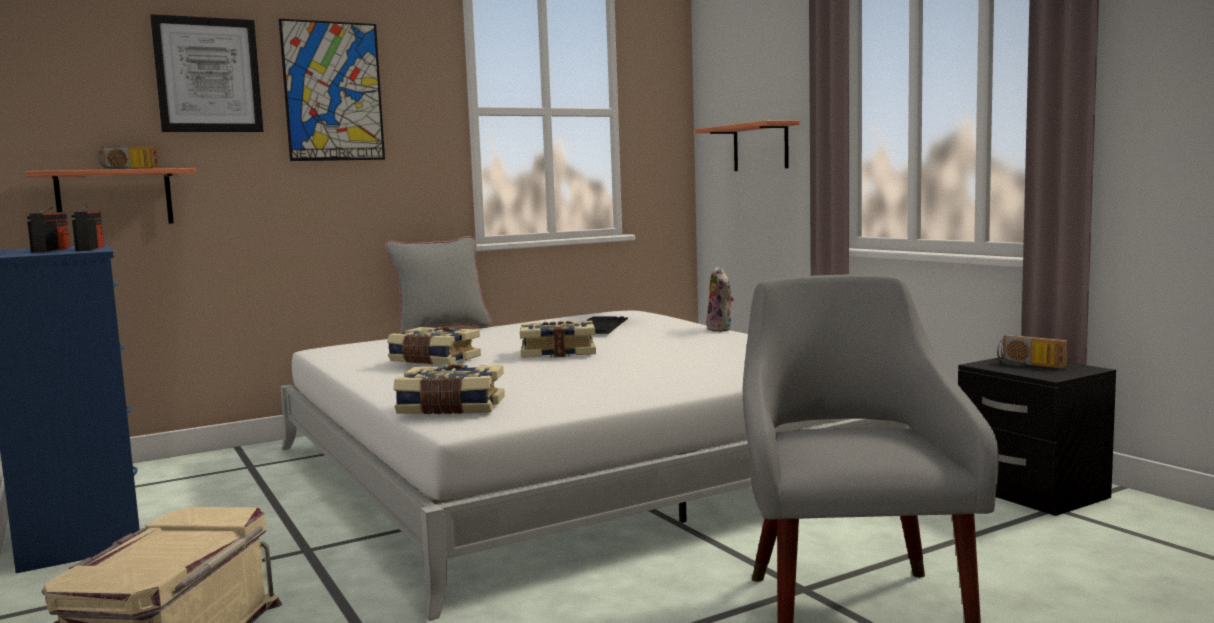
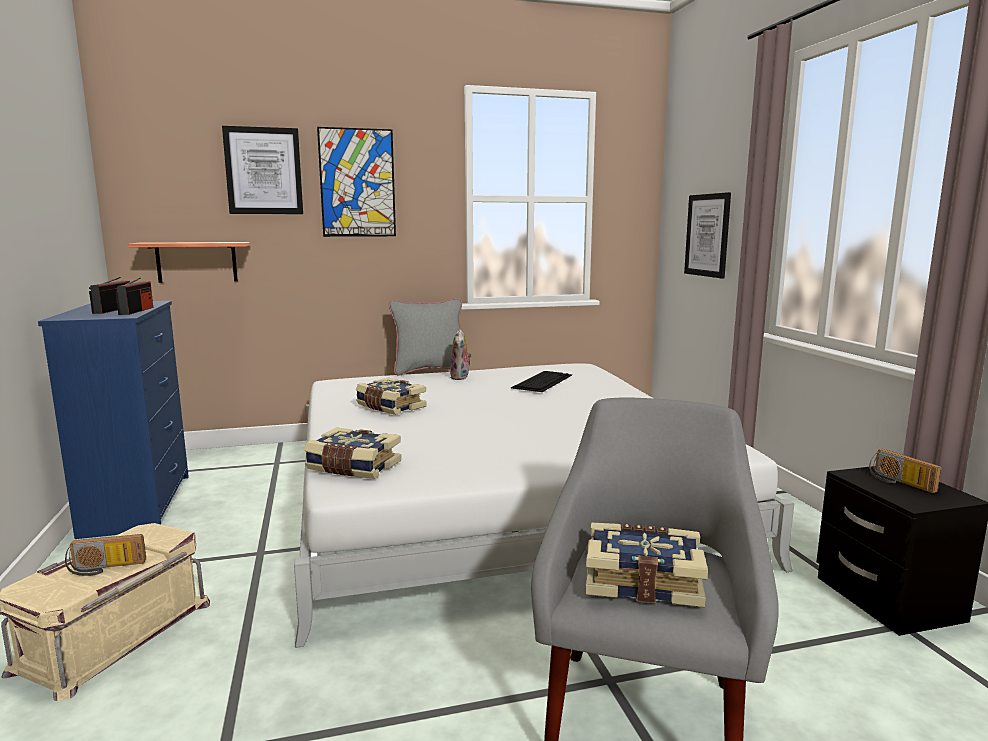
camera: 15 degrees right, 5 degrees up
radio [97,146,160,170] -> radio moved to [65,534,146,576]
book [520,320,596,358] -> book moved to [585,523,708,607]
shelf [694,120,800,171] -> picture [684,192,731,278]
plush toy [704,266,734,332] -> plush toy moved to [450,329,472,380]

